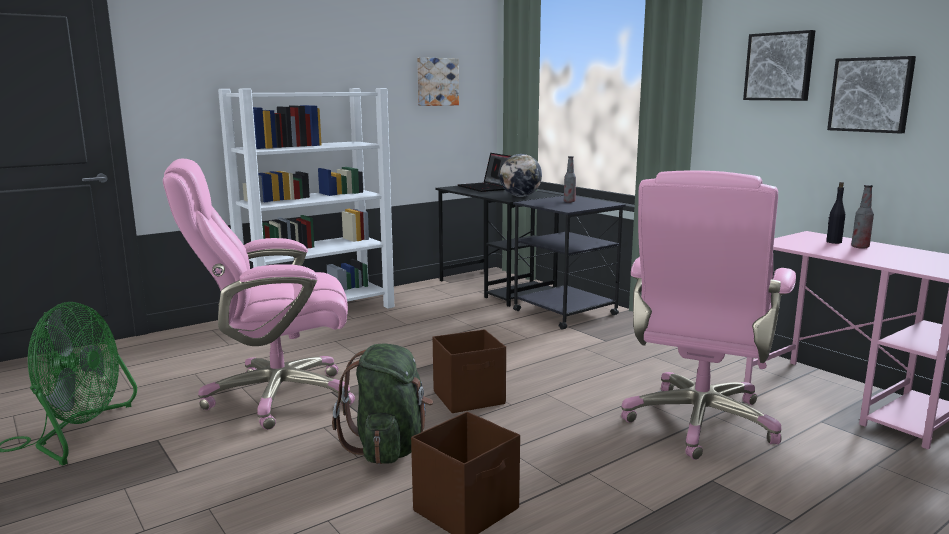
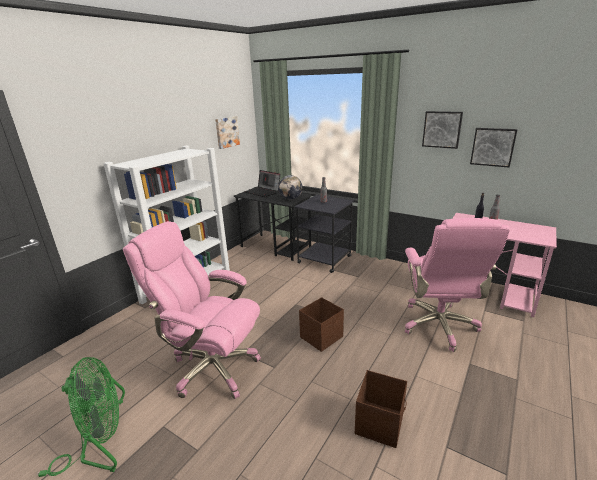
camera: 20 degrees left, 10 degrees up
pink office chair [163,158,355,430] -> pink office chair turned 60 degrees clockwise [123,221,261,399]
green backpack [332,343,433,464] -> none

